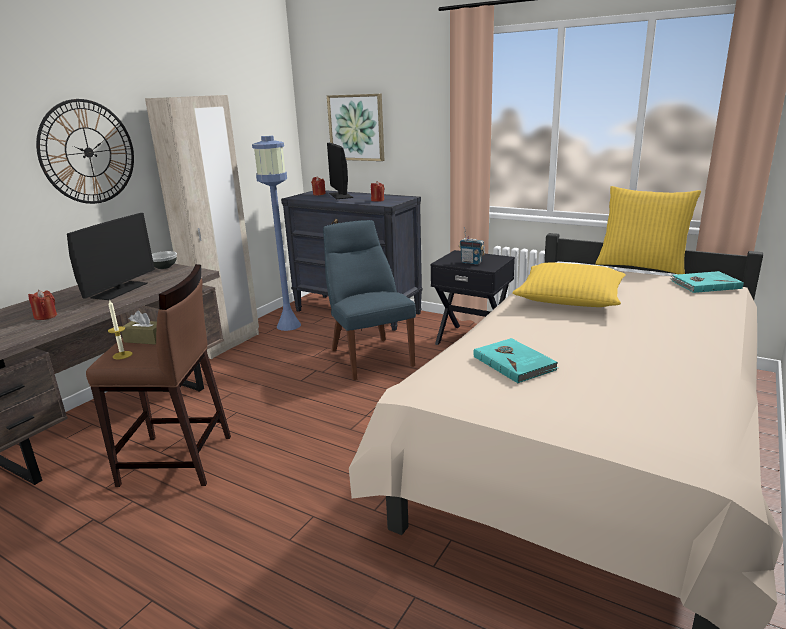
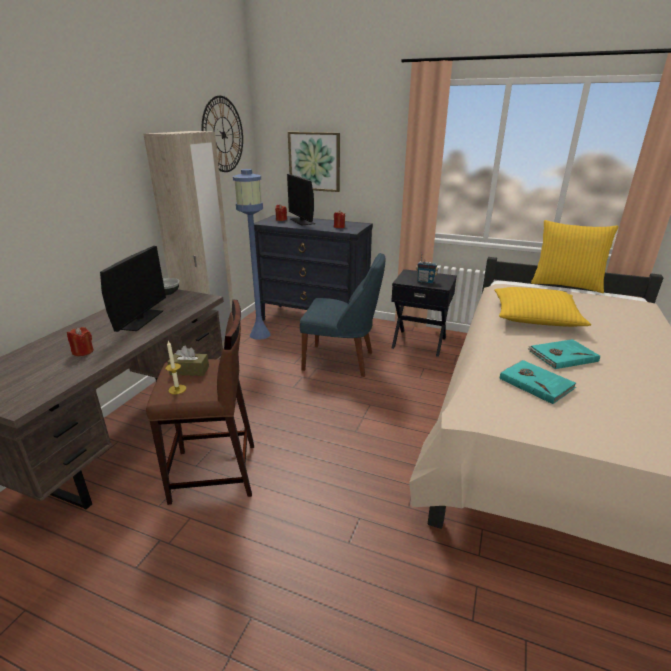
camera: 10 degrees left, 5 degrees up
wall clock [36,99,134,204] -> wall clock moved to [202,96,243,172]
blue chair [323,220,416,380] -> blue chair turned 135 degrees clockwise [300,253,385,377]
turquoise book [670,271,743,293] -> turquoise book moved to [528,339,600,369]

